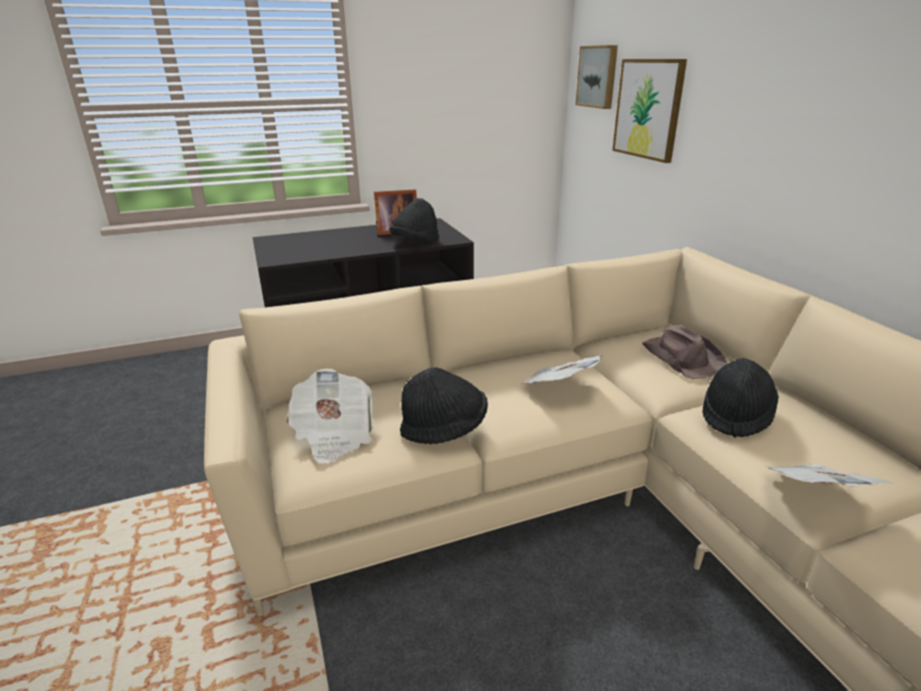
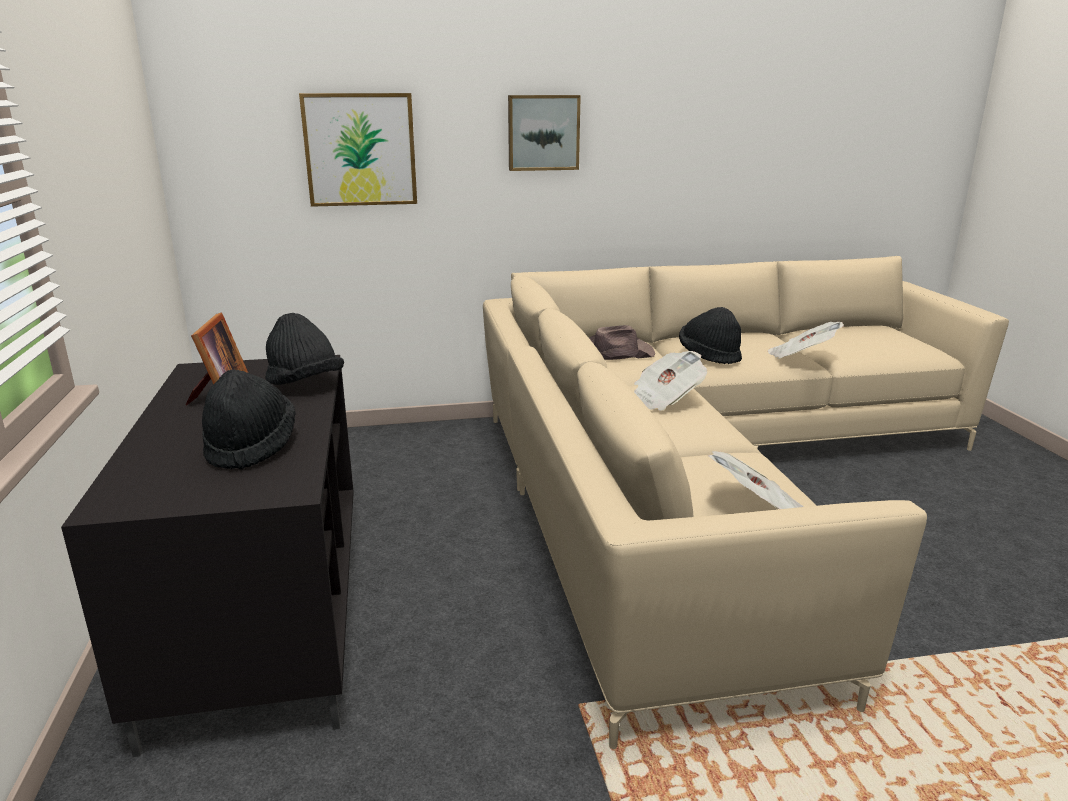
camera: 80 degrees left, 5 degrees down
black hat [400,367,488,444] -> black hat moved to [202,369,295,470]
picture [576,45,618,109] -> picture moved to [508,95,581,171]

